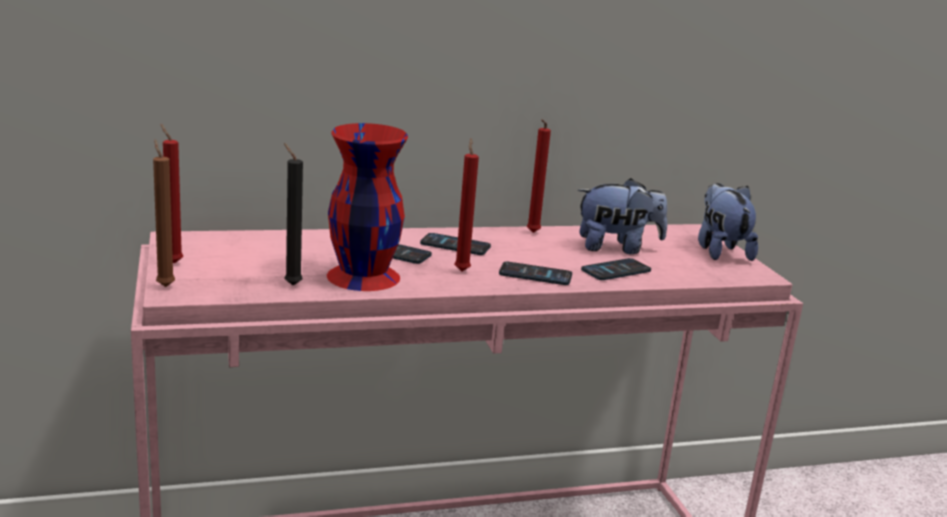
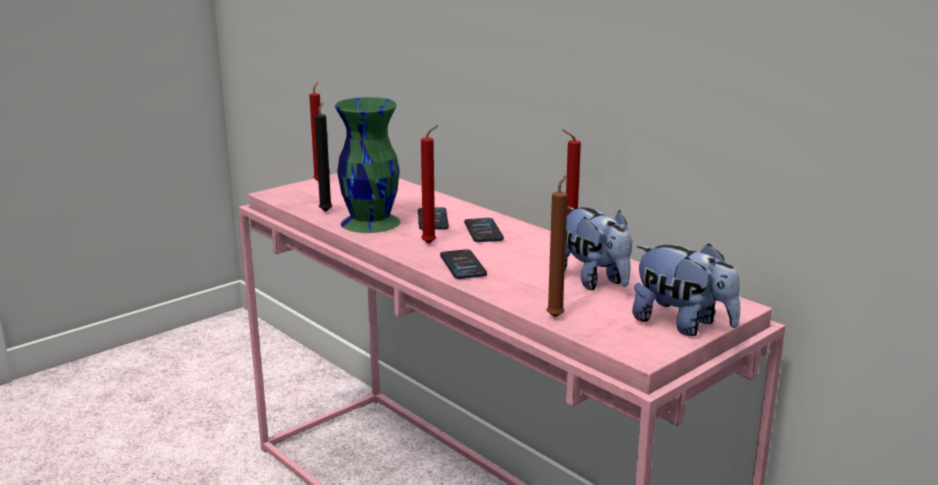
camera: 65 degrees right, 0 degrees up
brown candle [153,140,175,287] -> brown candle moved to [547,175,568,317]
red vase [327,123,408,291] -> green vase [335,97,401,233]
phone [581,258,651,280] -> none
plush toy [698,183,758,261] -> plush toy turned 75 degrees clockwise [632,243,740,336]

